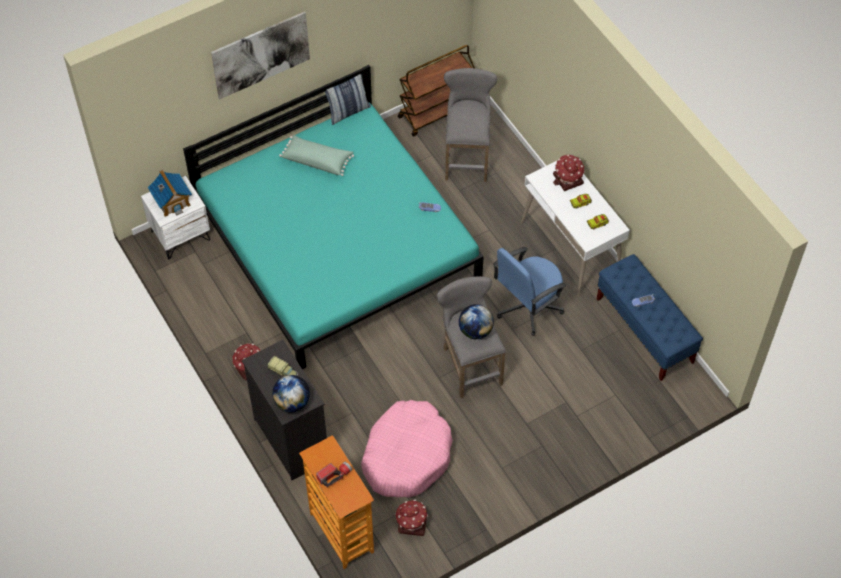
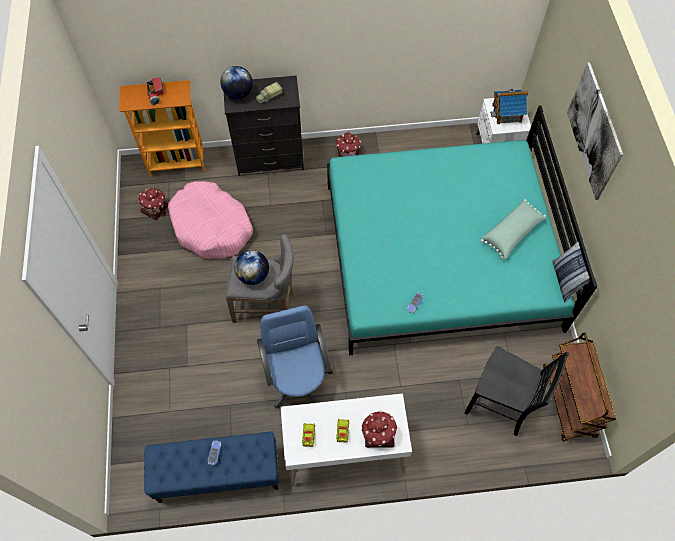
camera: 115 degrees right, 5 degrees up
grey stool [444,68,497,182] -> black chair [464,346,569,436]

